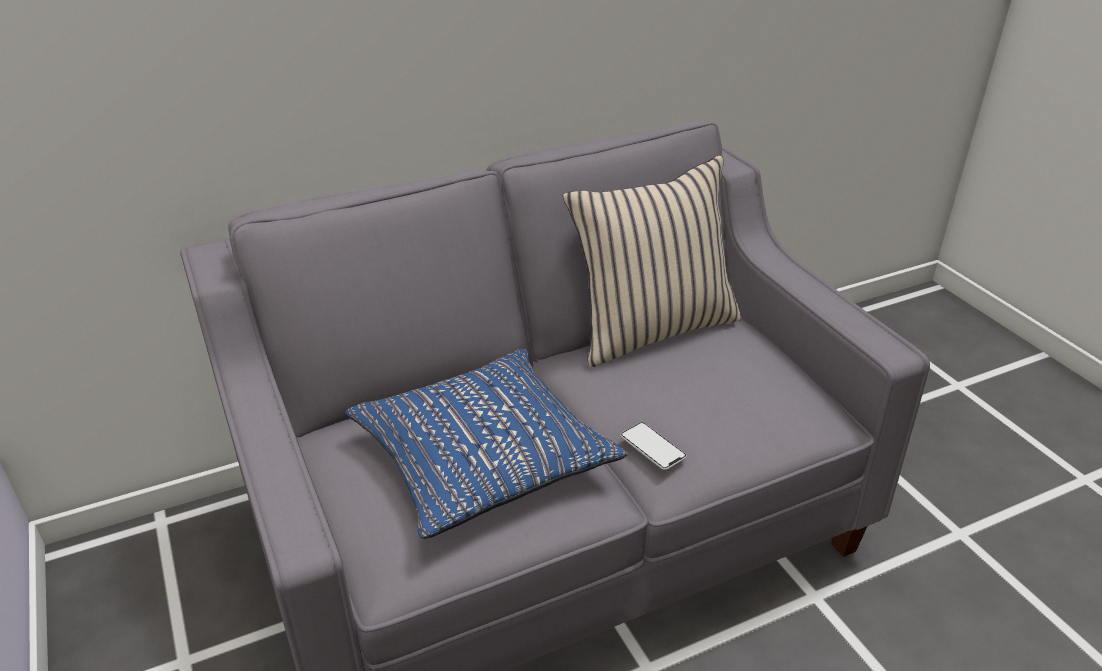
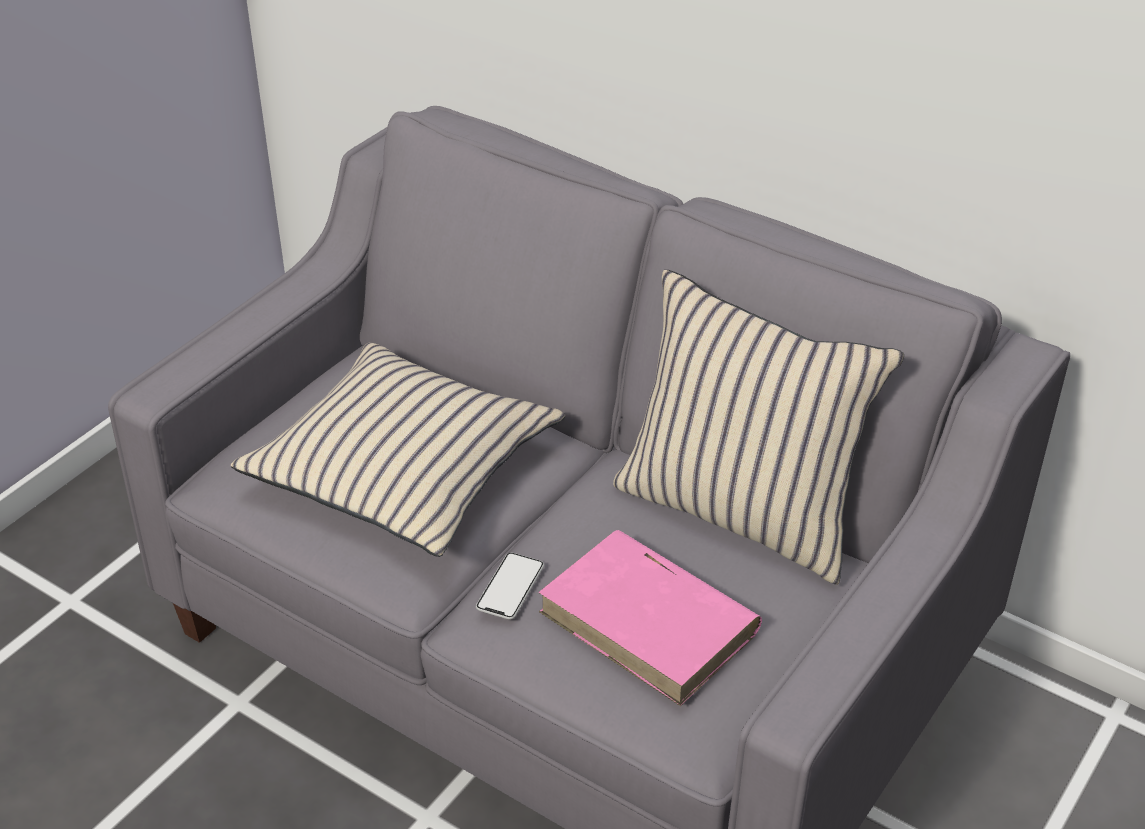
camera: 60 degrees right, 5 degrees up
blue pillow [345,349,628,539] -> beige pillow [231,343,565,557]
none -> pink book [538,530,762,706]

